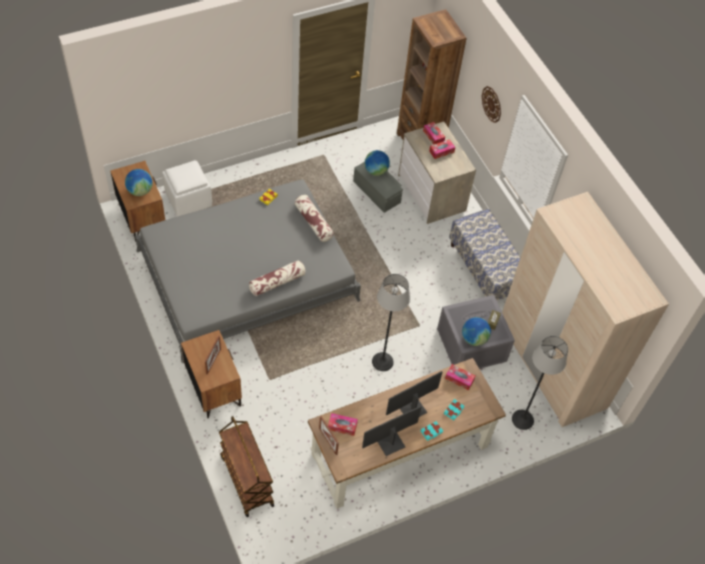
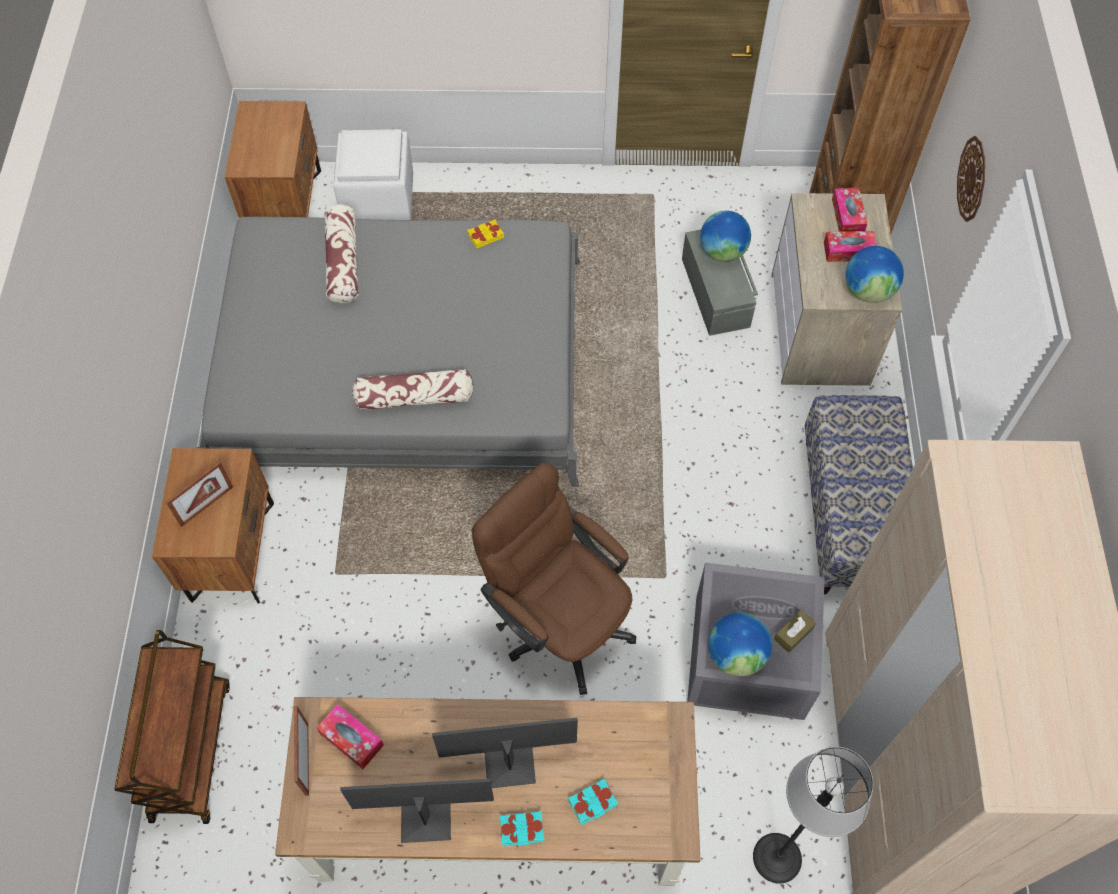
camera: 30 degrees right, 5 degrees up
globe [125,169,153,196] -> globe moved to [846,246,904,303]
pillow [294,195,334,242] -> pillow moved to [324,205,358,304]
floor lamp [372,274,410,371] -> brown office chair [472,463,636,695]
tissue box [445,364,476,390] -> none

